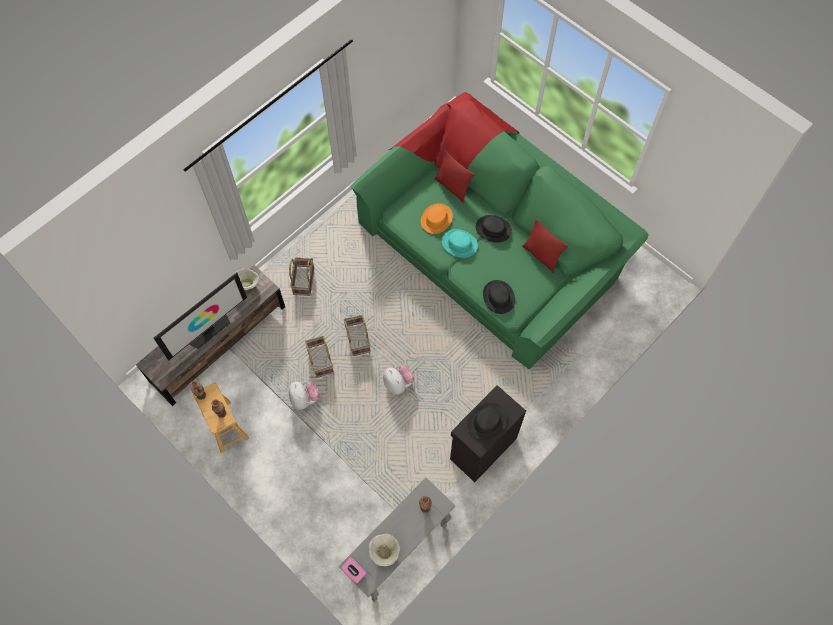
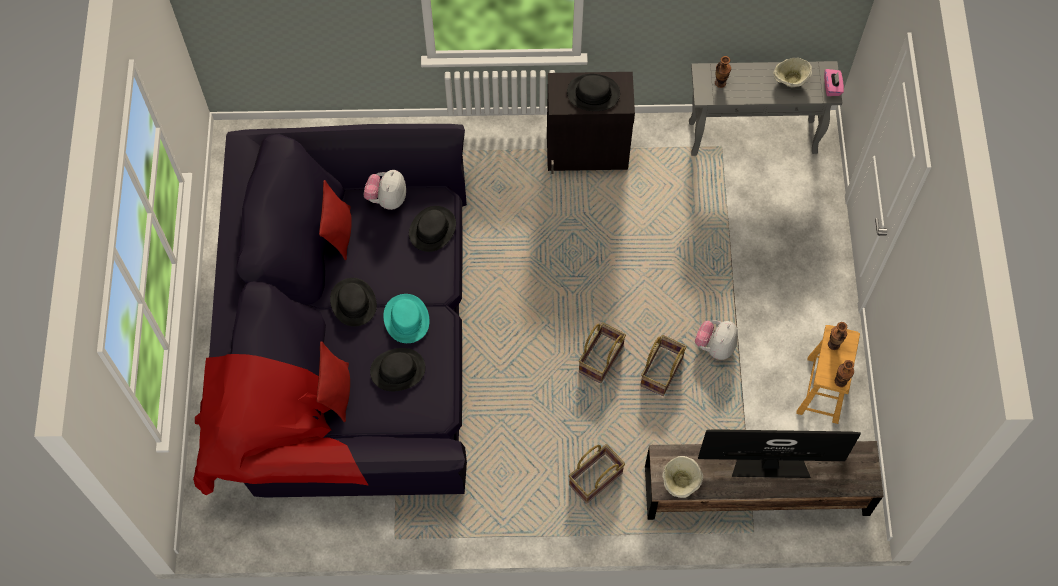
camera: 135 degrees left, 0 degrees up
green sofa [350,92,649,370] -> black sofa [193,124,467,497]
plush toy [383,365,414,395] -> plush toy moved to [363,170,406,210]
orange hat [421,203,453,234] -> black hat [370,348,425,391]

